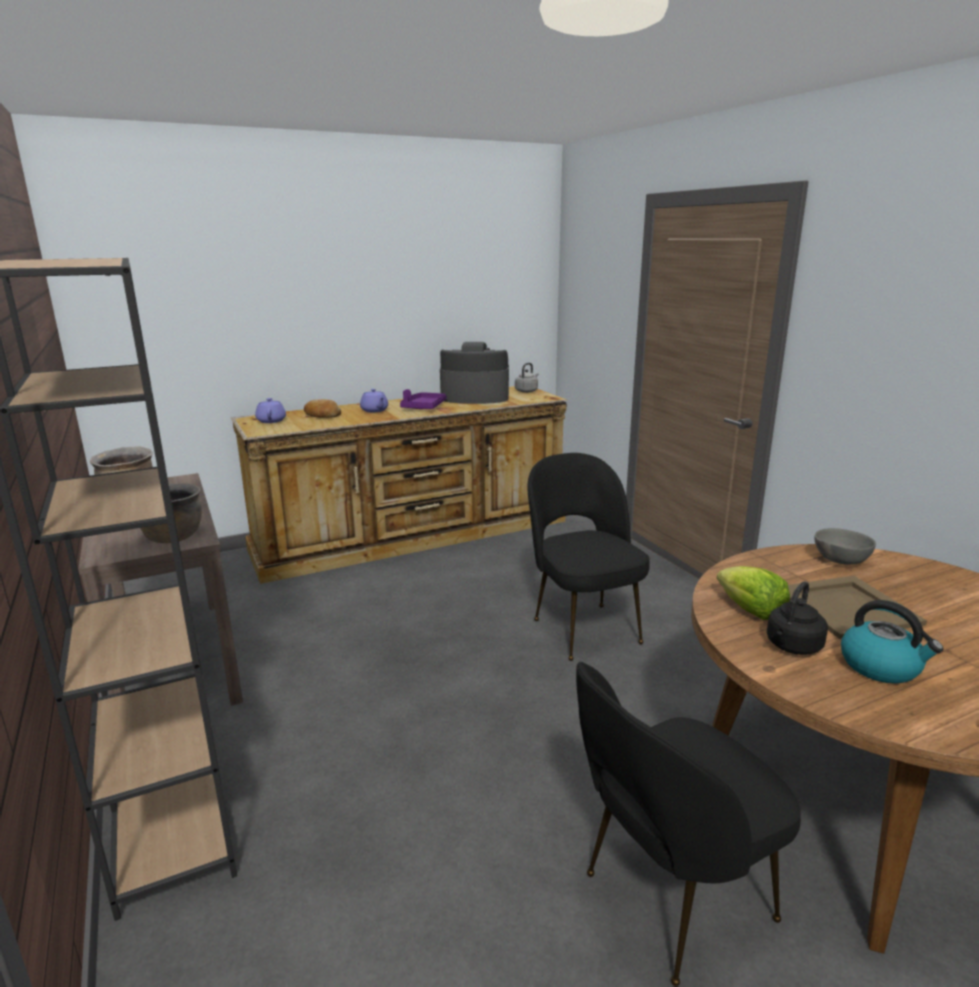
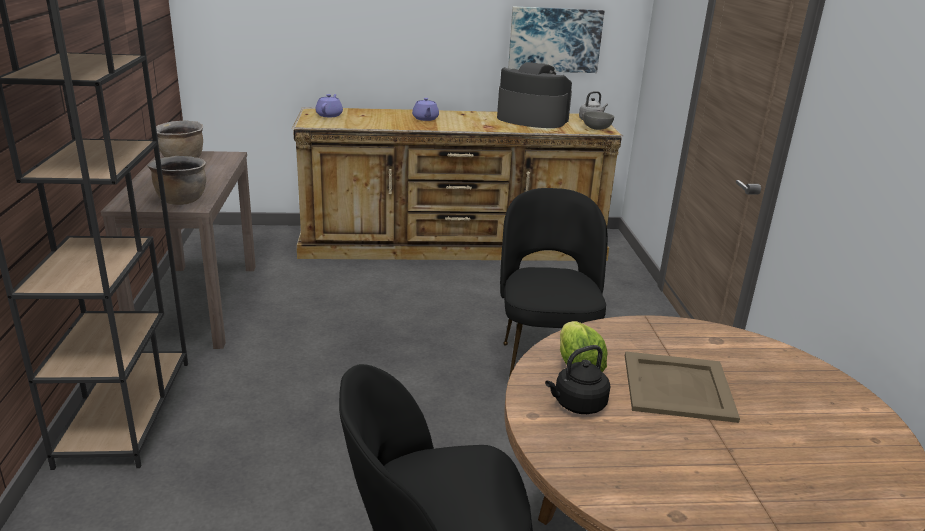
camera: 20 degrees right, 5 degrees up
bread [304,399,341,418] -> none
purple tray [400,389,446,409] -> none
grey bowl [815,528,876,565] -> grey bowl moved to [582,111,614,130]
kettle [841,600,943,684] -> none
none -> picture [508,6,604,73]

